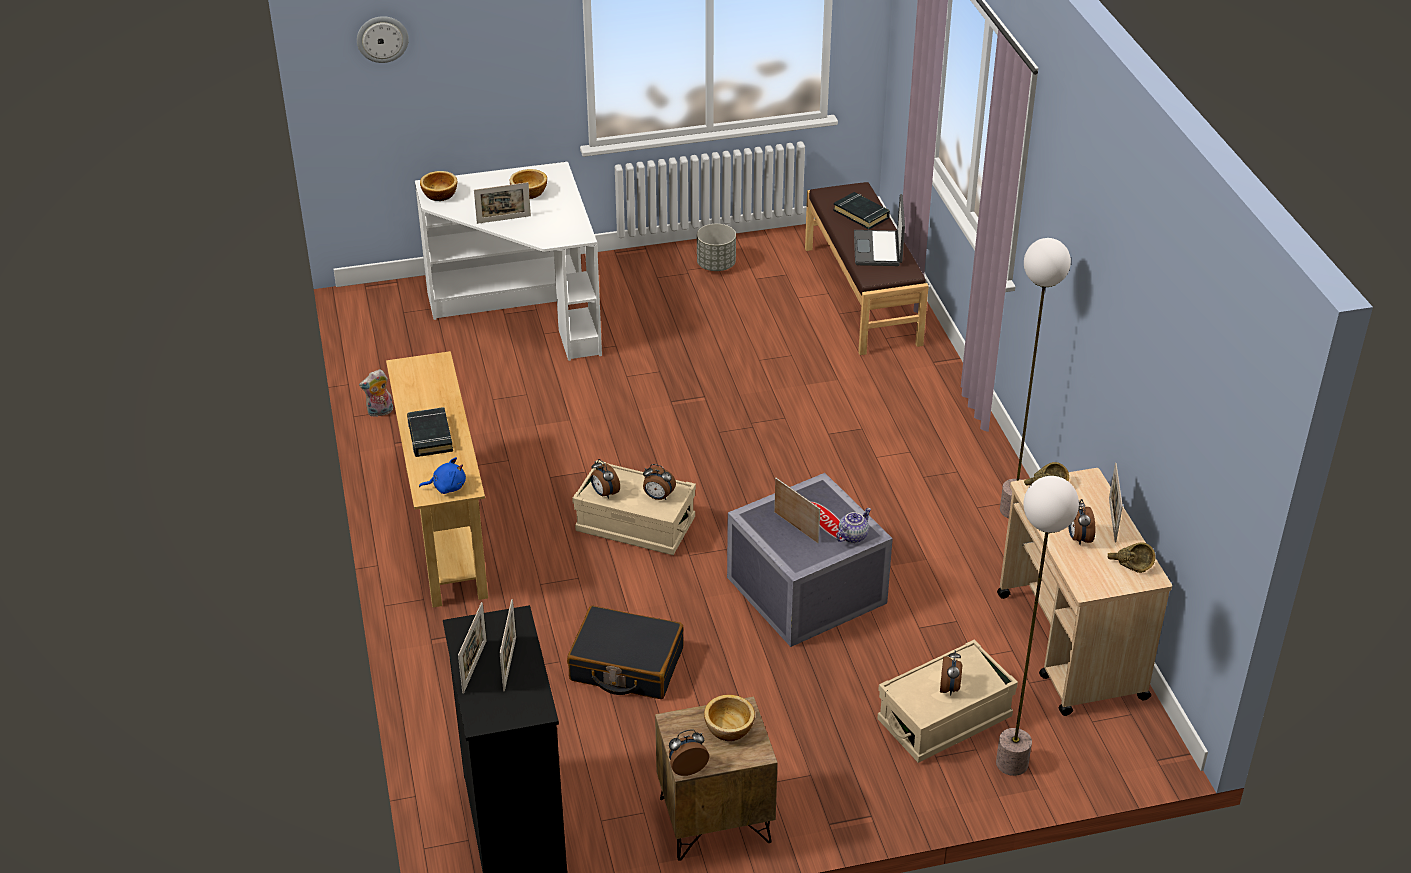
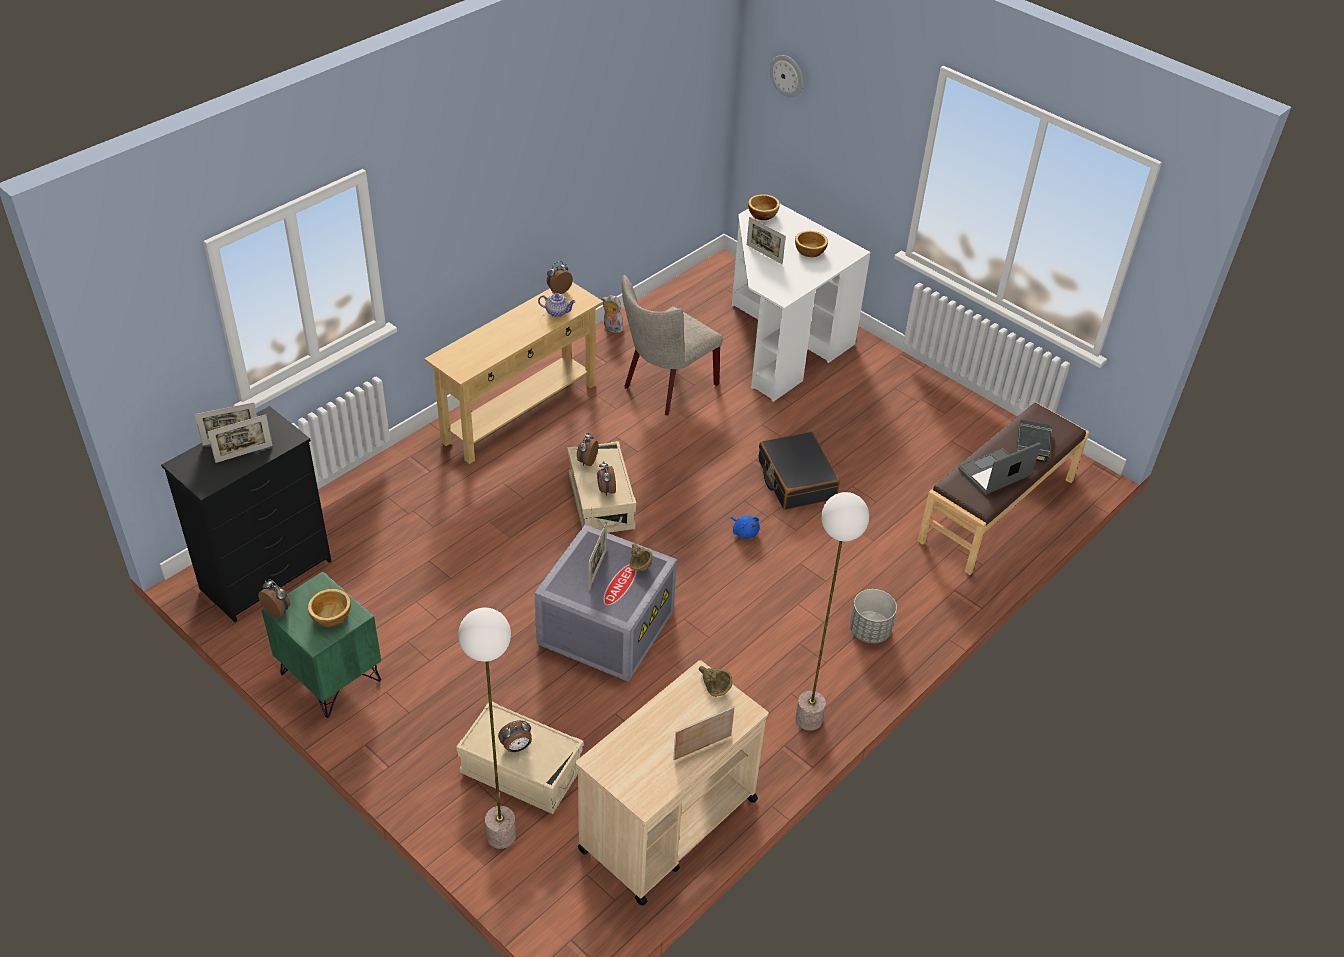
camera: 55 degrees right, 5 degrees up
black book [407,407,453,457] -> none
blue plush toy [419,457,466,494] -> blue plush toy moved to [731,515,760,539]
black suitcase [567,606,684,699] -> black suitcase moved to [759,431,840,510]
brown nightstand [655,697,778,861] -> green nightstand [261,571,381,718]
grey planter [697,224,736,271] -> grey planter moved to [850,589,897,643]
teapot [836,508,871,543] -> teapot moved to [538,293,576,317]
alarm clock [1068,499,1096,545] -> alarm clock moved to [547,261,573,294]
brown bowl [1108,542,1156,573] -> brown bowl moved to [630,543,653,571]
none -> beige chair [622,275,723,415]

